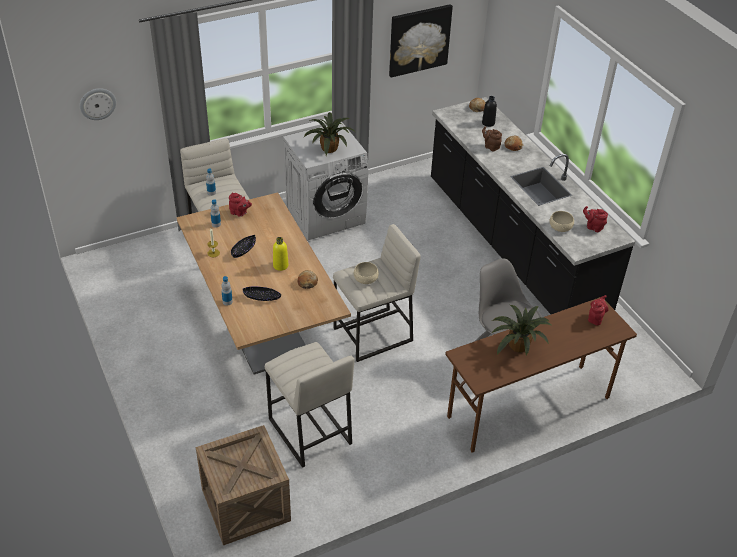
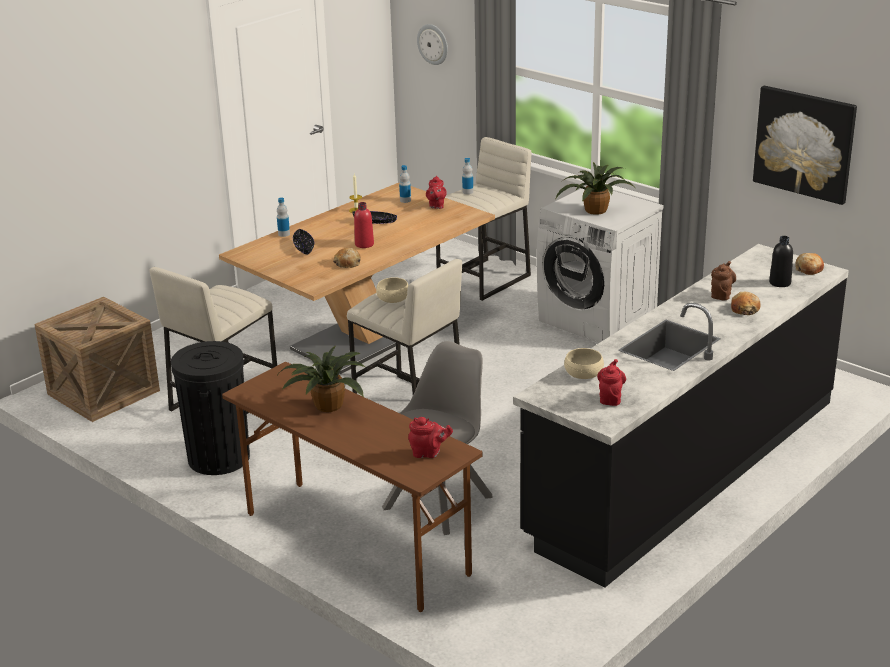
camera: 70 degrees right, 15 degrees down
yellow bottle [273,237,289,271] -> red bottle [354,202,374,248]
none -> black trash can [171,341,250,475]

